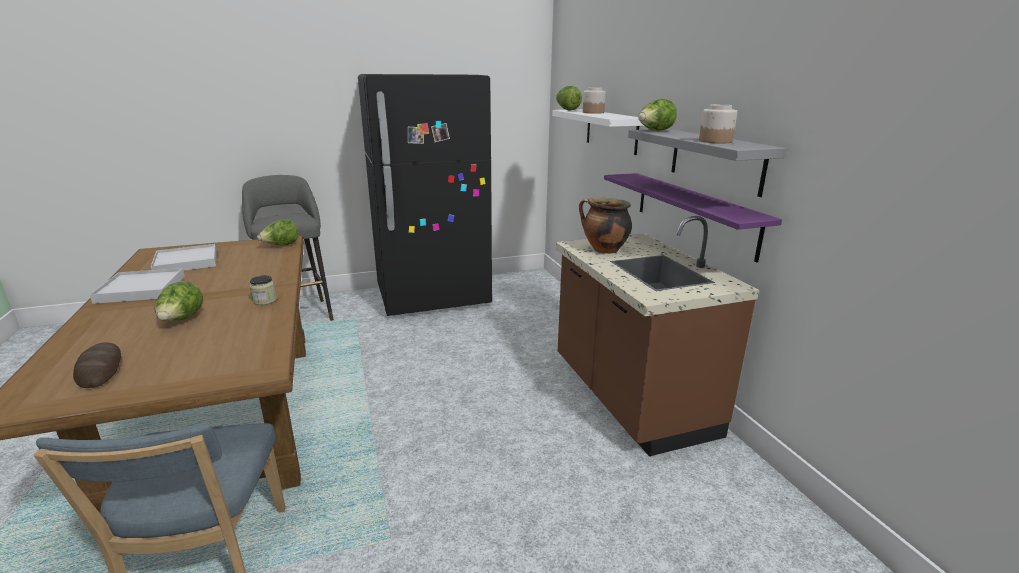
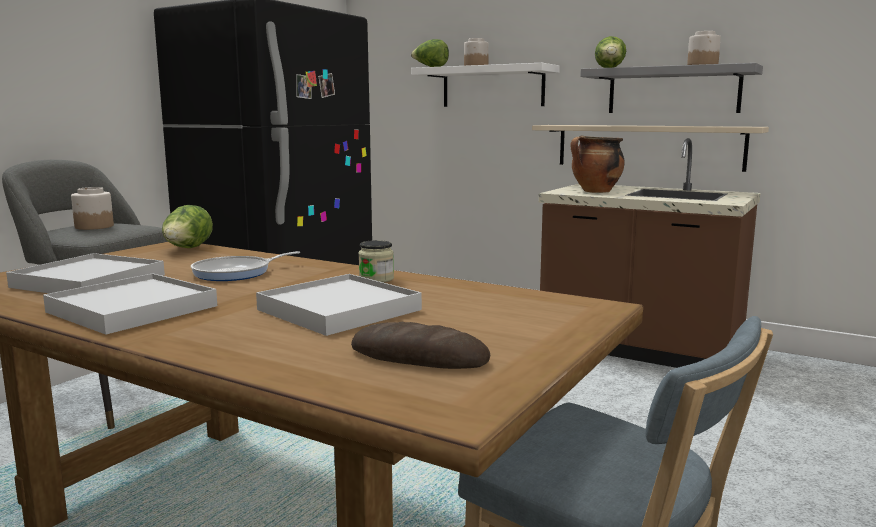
camera: 40 degrees left, 10 degrees down
lettuce [155,281,203,321] -> white tray [256,274,422,336]
purple shelf [604,173,782,263] -> beige shelf [532,125,769,172]
none -> jar [71,187,114,230]
none -> frying pan [191,251,301,281]

